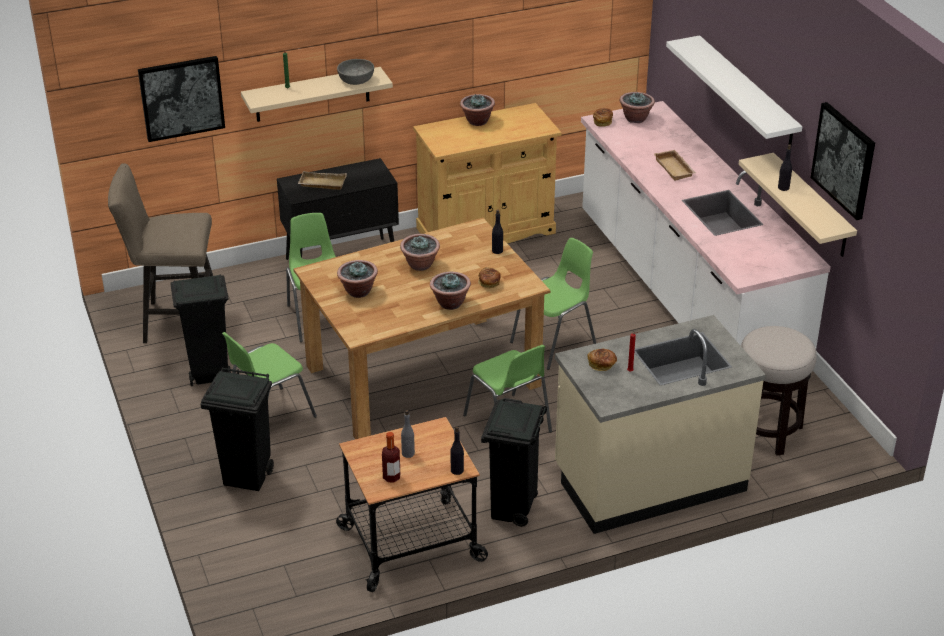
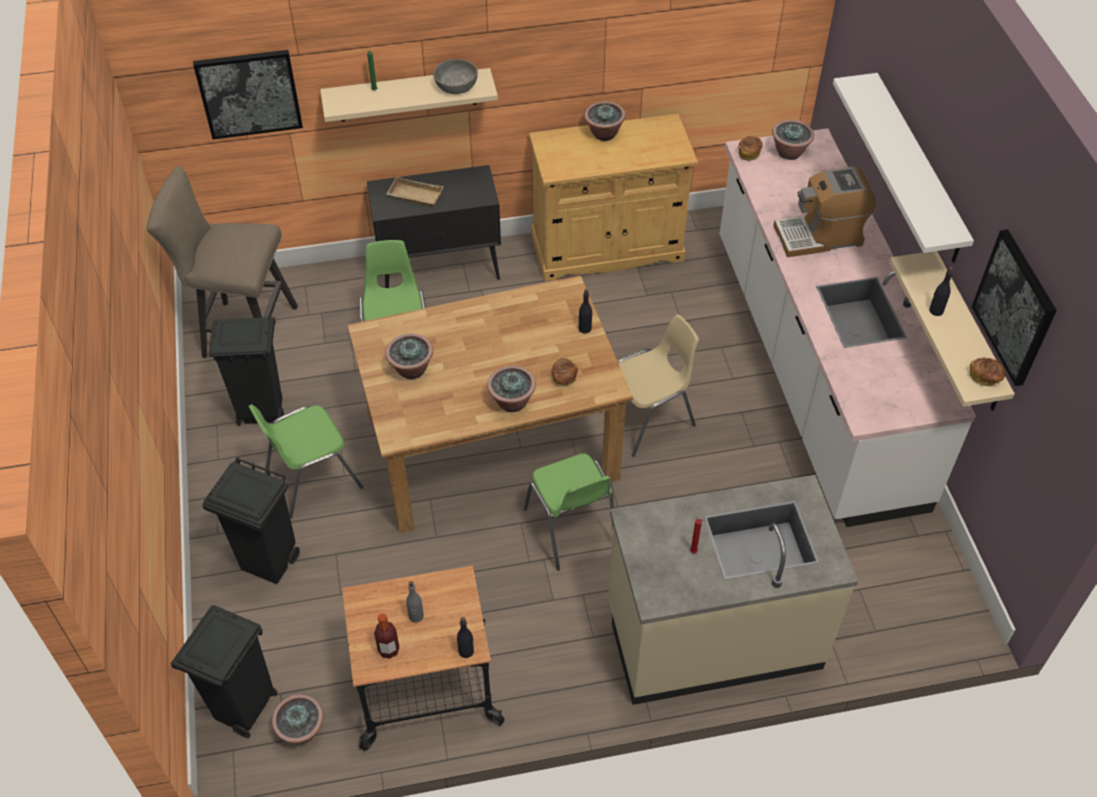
camera: 10 degrees right, 15 degrees up
potted plant [400,234,440,271] -> potted plant moved to [272,694,323,744]
black trash can [481,398,547,527] -> black trash can moved to [170,605,277,738]
green chair [510,238,596,370] -> beige chair [600,314,699,457]
bread [588,349,617,371] -> bread moved to [970,357,1006,386]
beige tray [654,150,696,181] -> coffee machine [773,167,876,257]
stool [741,326,817,456] -> none

